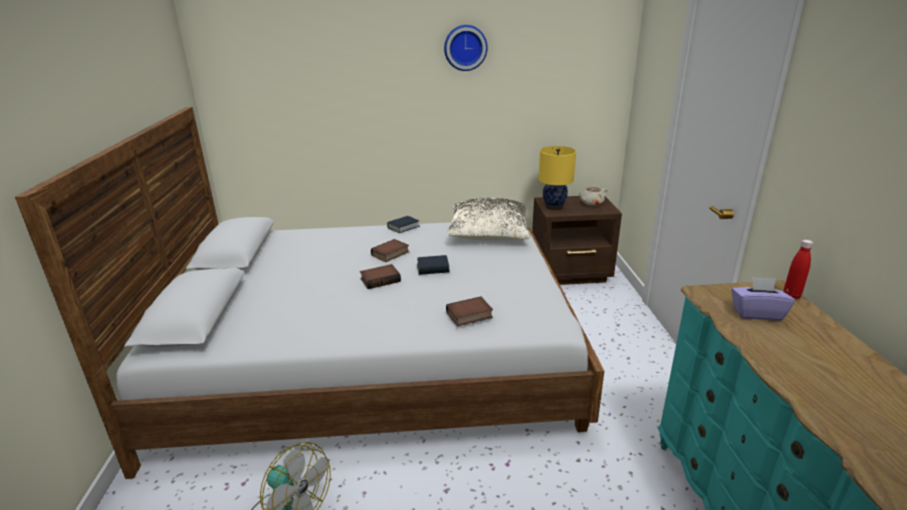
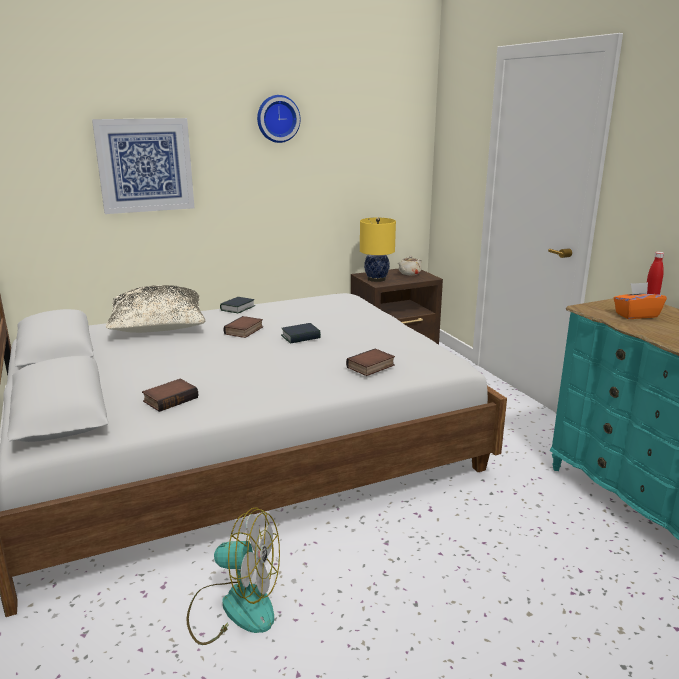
camera: 20 degrees left, 5 degrees down
book [360,264,401,289] -> book moved to [142,379,198,412]
beige pillow [447,198,531,241] -> beige pillow moved to [106,285,205,333]
purple tissue box [731,277,795,321] -> orange tissue box [614,282,667,319]
none -> picture [92,118,194,214]

